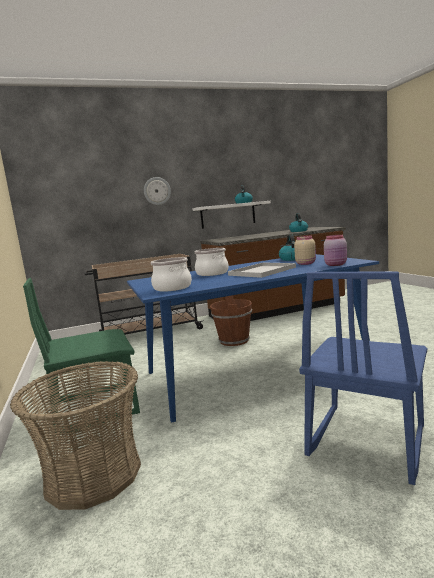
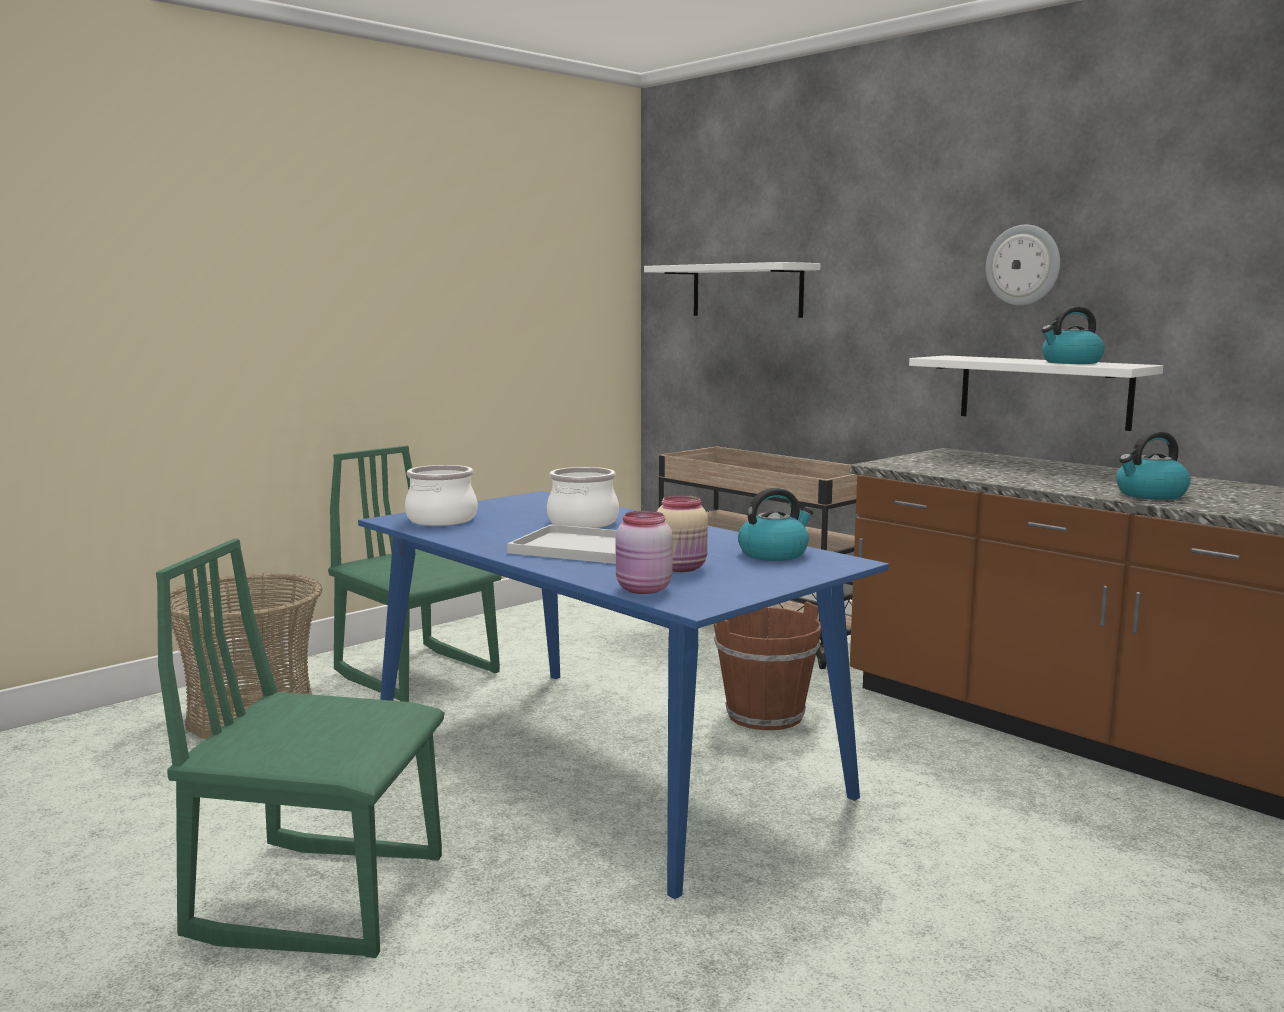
camera: 65 degrees right, 0 degrees up
wall clock [144,177,171,205] -> wall clock moved to [986,225,1060,306]
blue chair [299,271,427,485] -> green chair [156,538,445,958]
none -> white shelf [644,262,820,318]

